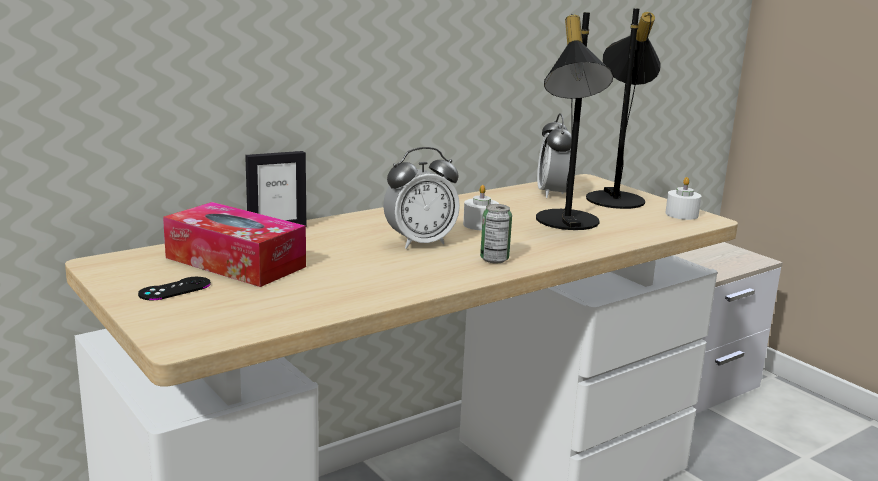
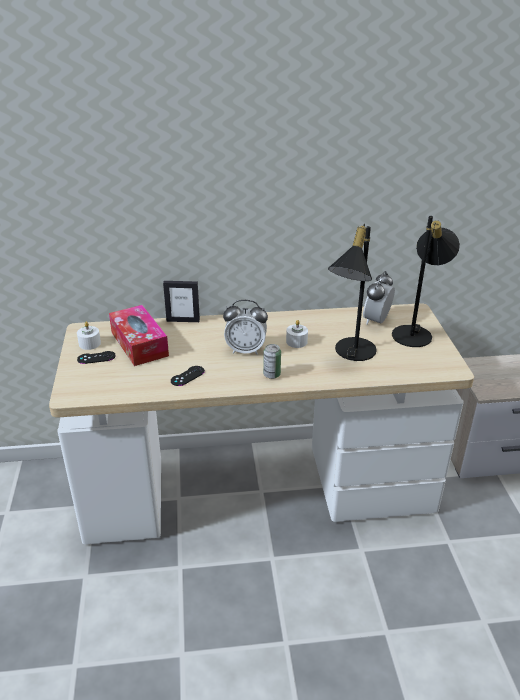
camera: 30 degrees right, 15 degrees up
white candle [665,177,701,220] -> white candle moved to [77,322,101,350]
none -> black game controller [171,366,205,386]

